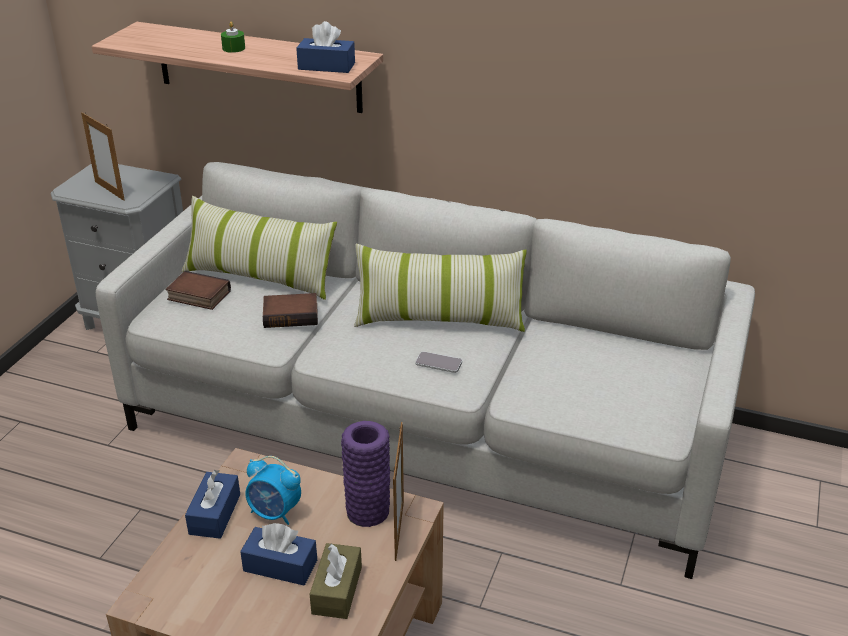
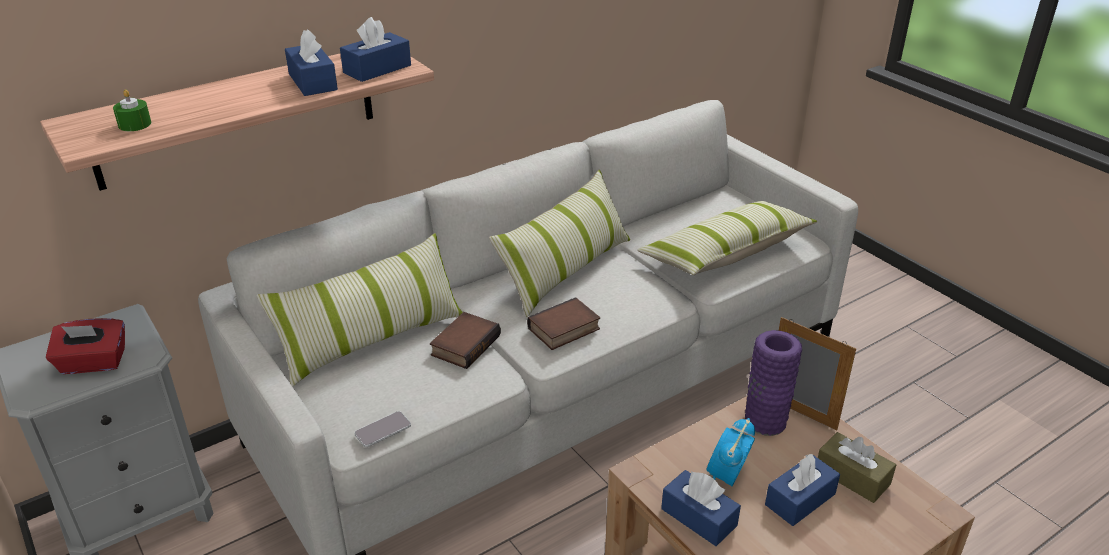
camera: 55 degrees left, 0 degrees up
picture frame [81,112,125,201] -> red tissue box [46,318,125,374]
book [166,271,231,310] -> book moved to [527,297,600,350]
green candle [221,22,245,53] -> green candle moved to [113,89,151,131]
alarm clock [245,456,301,525] -> alarm clock turned 150 degrees clockwise [706,418,755,486]
phone [415,351,462,373] -> phone moved to [354,411,411,447]
none -> blue tissue box [285,29,338,96]
none -> pillow [637,201,817,275]

